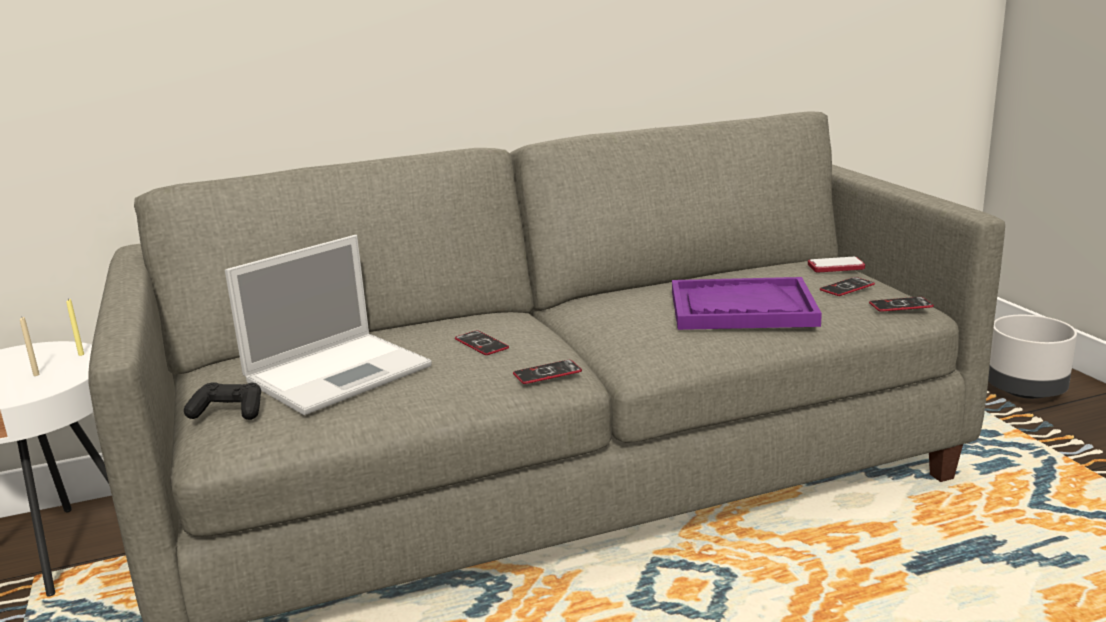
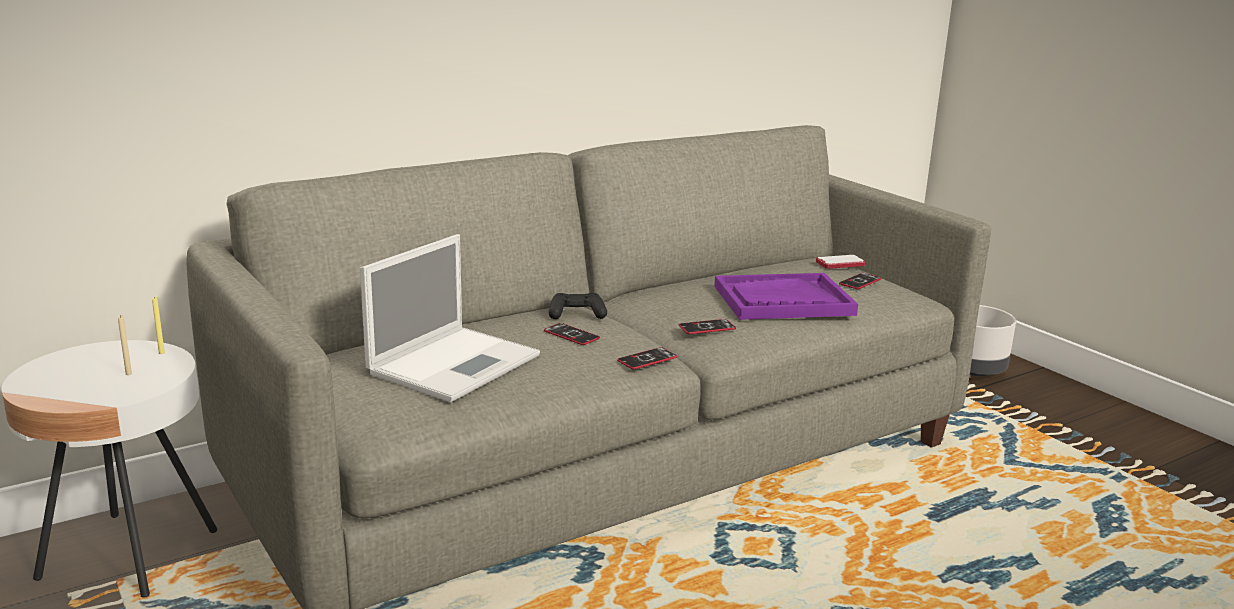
camera: 15 degrees left, 0 degrees up
black game controller [184,382,261,420] -> black game controller moved to [548,292,607,319]
phone [869,297,934,312] -> phone moved to [679,319,736,334]

